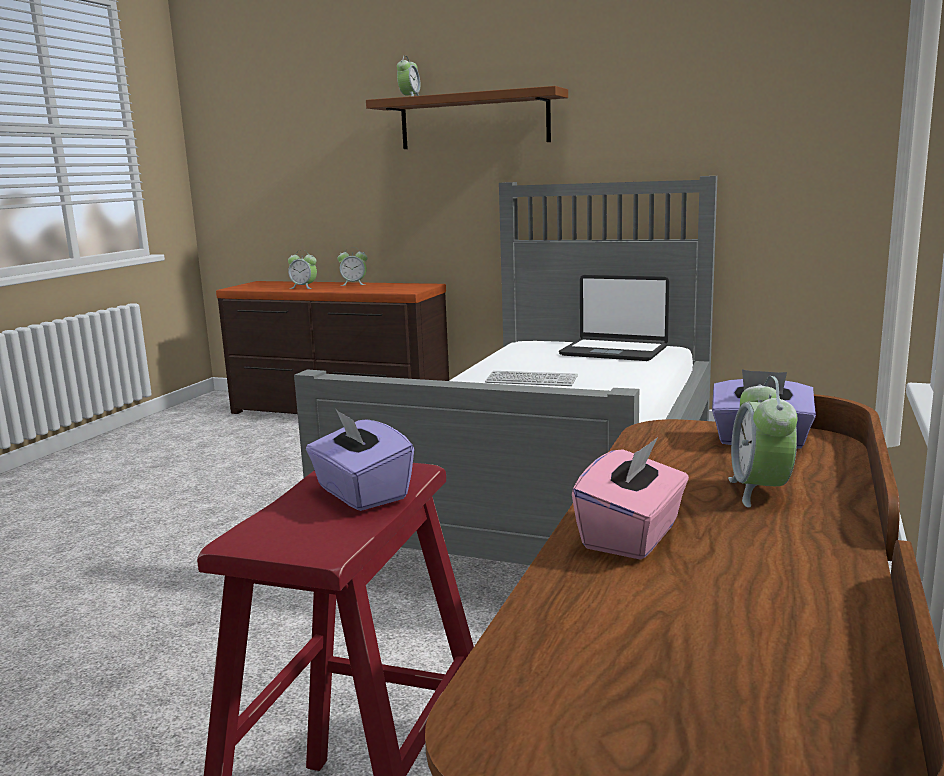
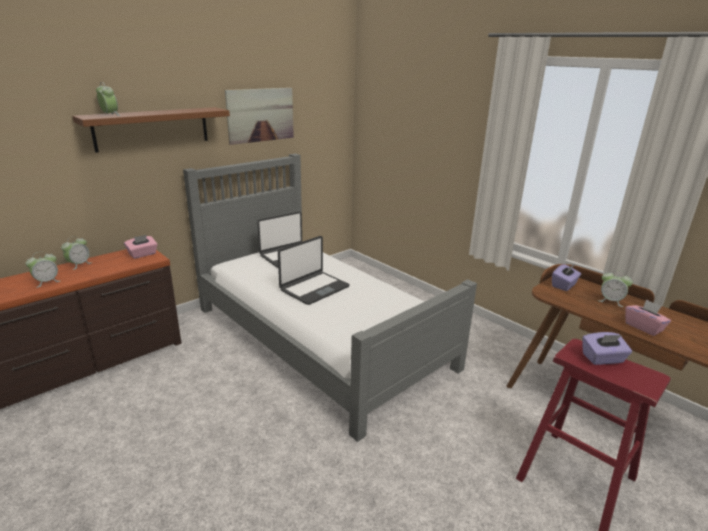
camera: 65 degrees left, 10 degrees up
keyboard [485,371,578,386] -> laptop [278,236,350,305]
none -> pink tissue box [124,235,158,259]
none -> picture [225,88,294,145]

